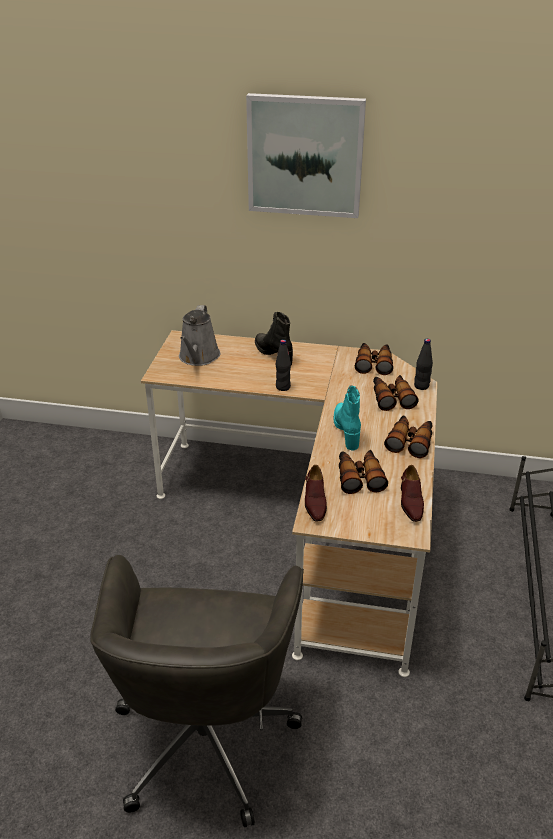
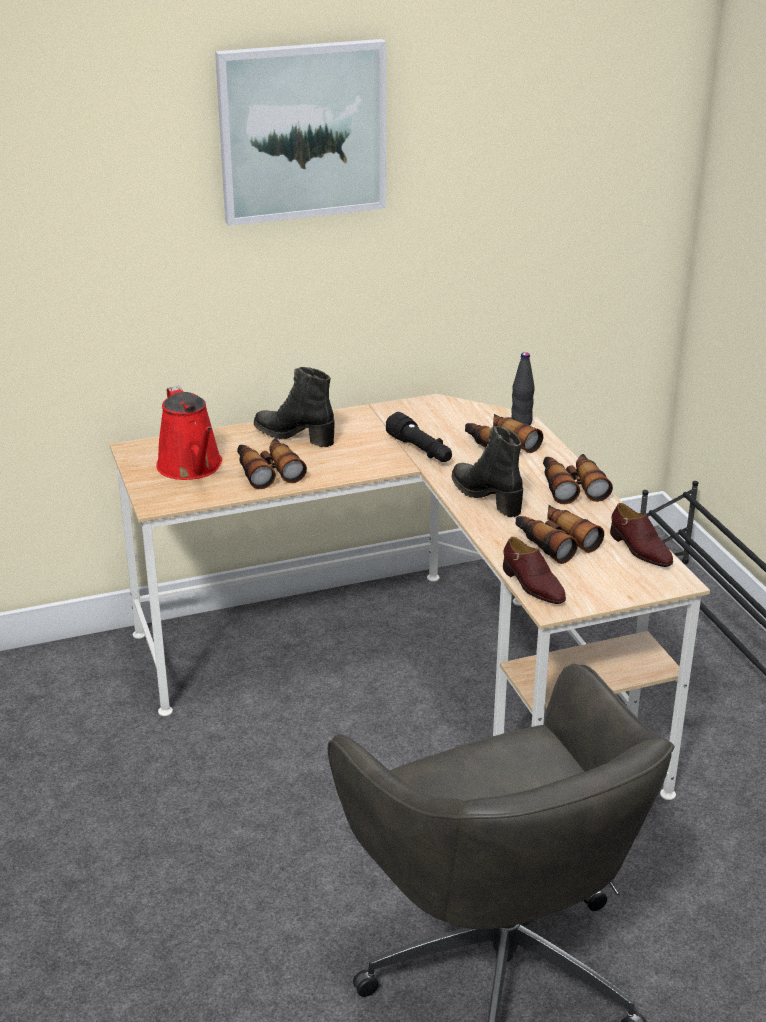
camera: 30 degrees left, 5 degrees down
grey watering can [179,305,220,366] -> red watering can [156,385,222,480]
black bottle [276,339,291,391] -> none
turquoise boot [333,385,361,451] -> black boot [452,426,523,517]
binoculars [355,343,393,375] -> binoculars moved to [237,438,307,489]
none -> black flashlight [386,412,452,462]

